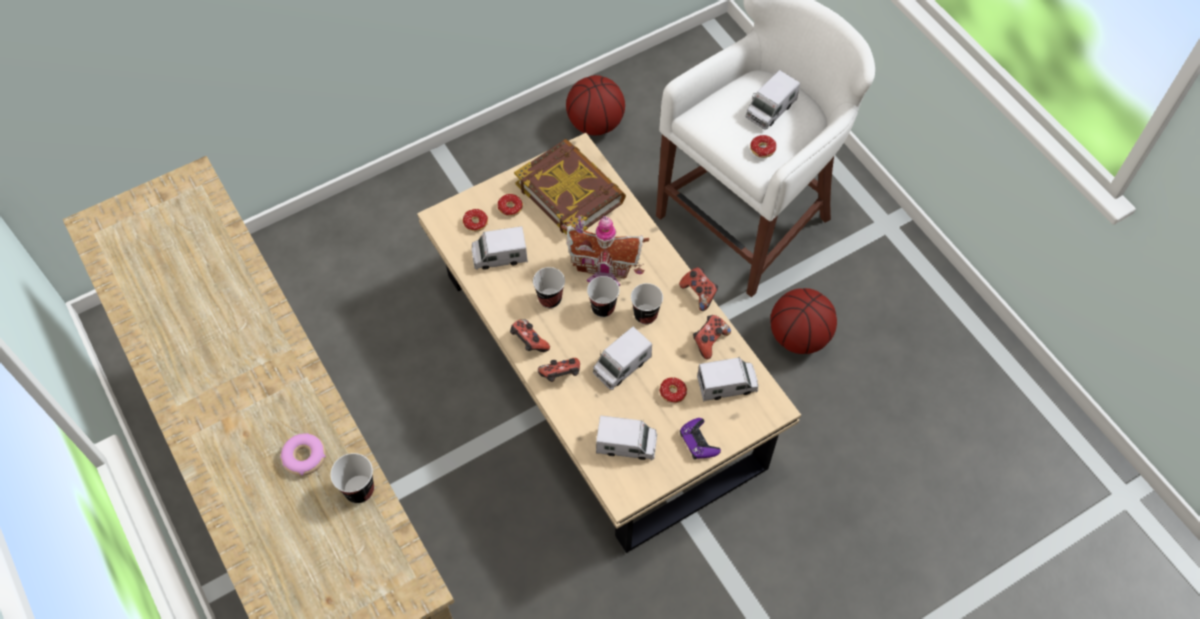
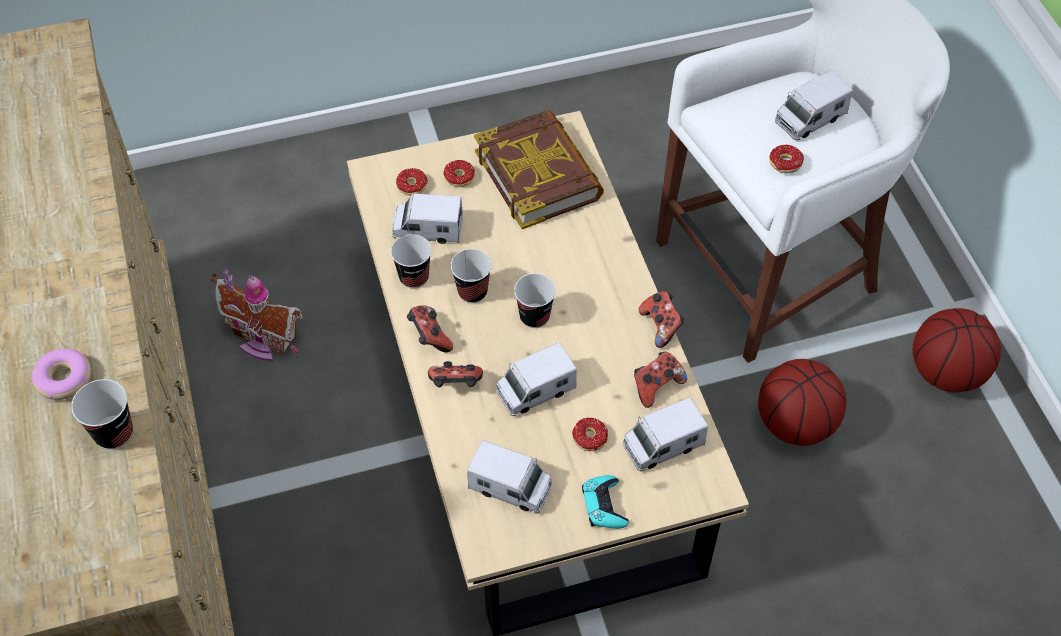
camera: 15 degrees right, 5 degrees down
toy house [561,215,649,286] -> toy house moved to [211,268,303,361]
basketball [566,75,625,135] -> basketball moved to [913,308,1001,392]
cup [631,283,663,324] -> cup moved to [391,234,432,289]
purple game controller [680,418,721,460] -> turquoise game controller [582,475,629,529]
toy truck [697,357,759,401] -> toy truck turned 150 degrees clockwise [622,397,708,471]

